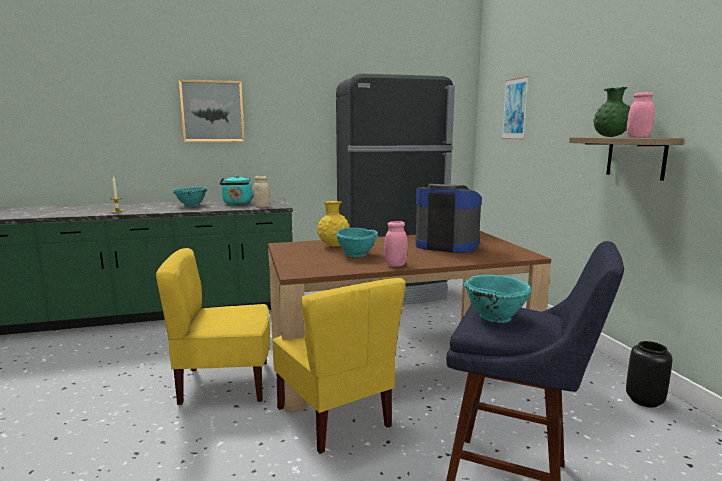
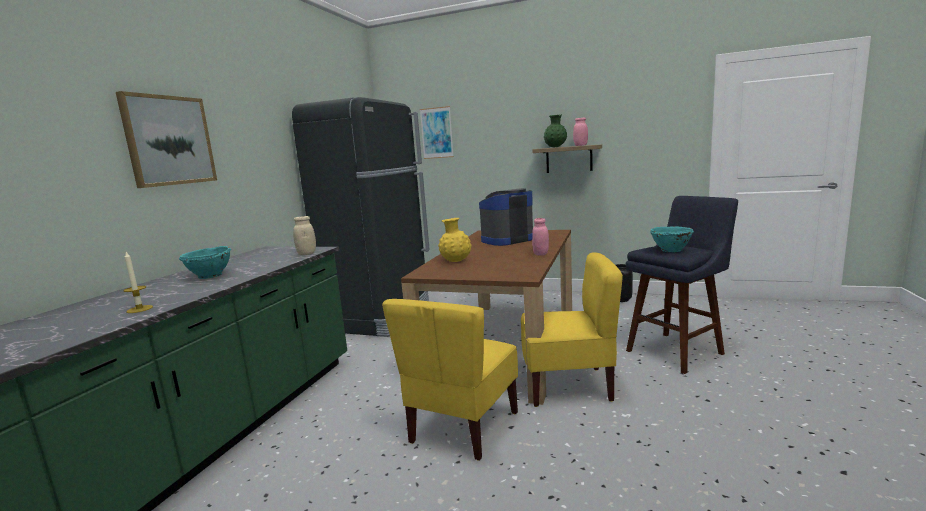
camera: 55 degrees left, 0 degrees up
turquoise kettle [220,175,253,205] -> none
turquoise bowl [336,228,378,257] -> none

